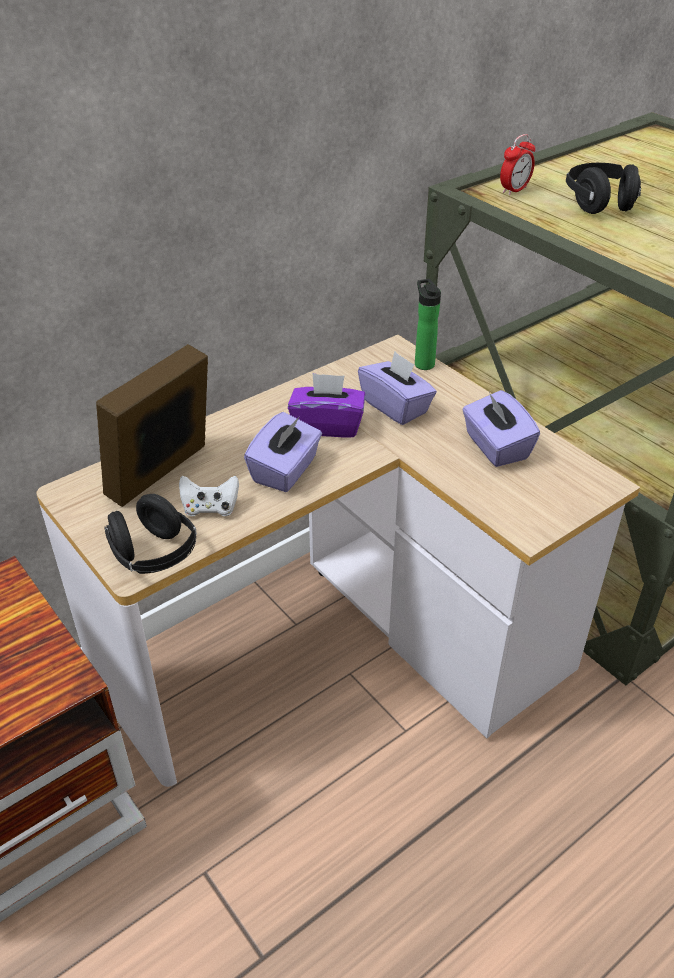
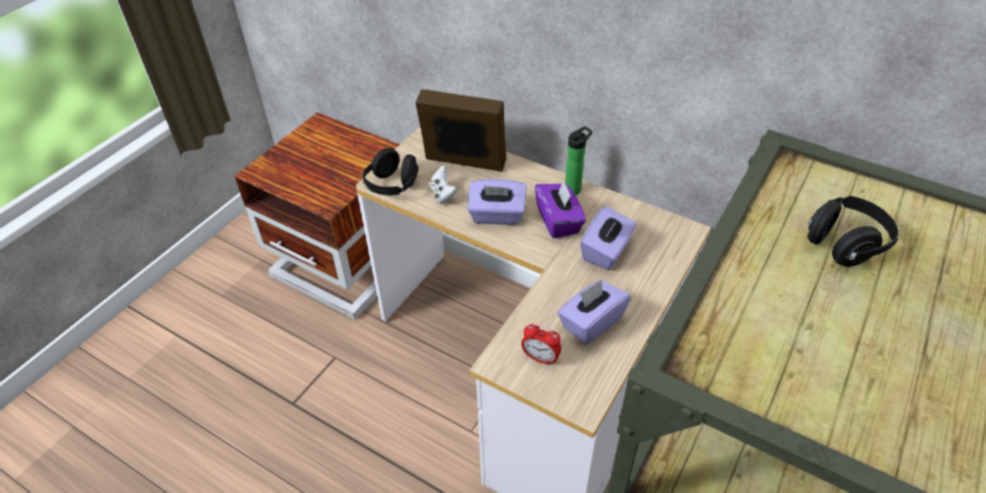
camera: 70 degrees right, 5 degrees up
bottle [415,279,441,370] -> bottle moved to [565,126,593,195]
alarm clock [500,134,535,195] -> alarm clock moved to [521,323,561,365]

